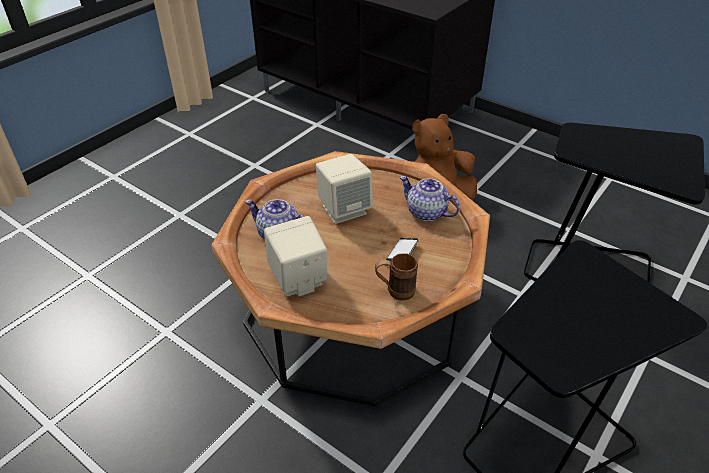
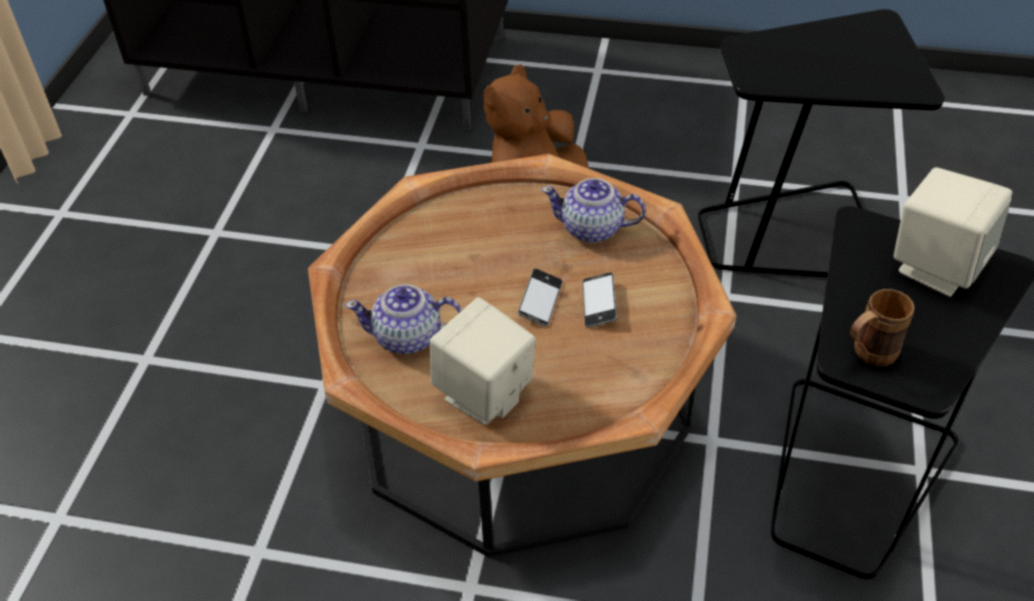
camera: 25 degrees left, 5 degrees up
beige speaker [316,154,373,224] -> beige speaker moved to [894,167,1012,297]
brown mug [375,253,418,301] -> brown mug moved to [850,289,915,366]
none -> phone [518,268,562,326]

